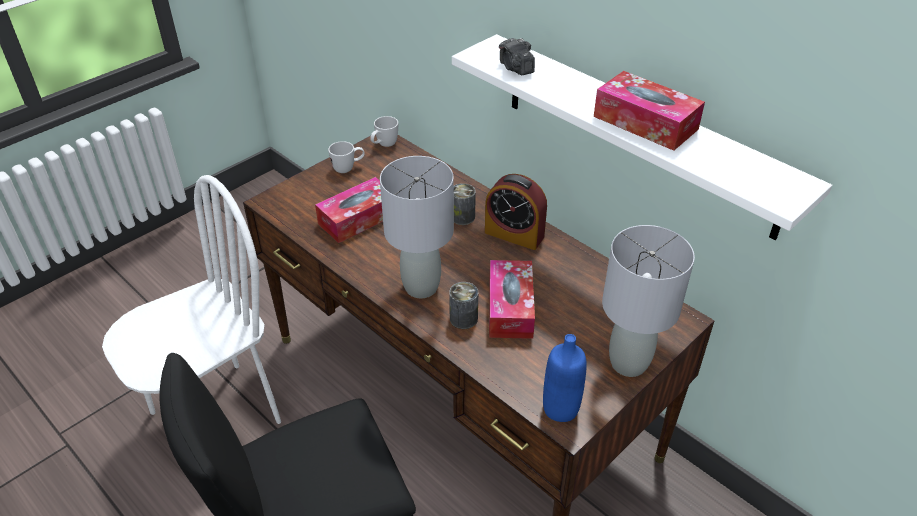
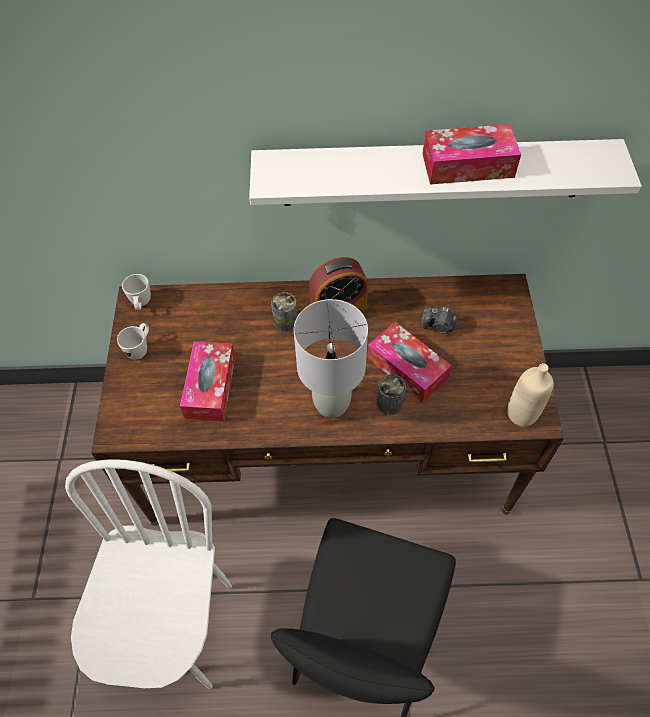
camera: 45 degrees left, 15 degrees up
camera [499,38,535,75] -> camera moved to [422,306,459,334]
blue bottle [543,334,587,422] -> beige bottle [507,363,554,427]
grey table lamp [602,225,695,377] -> none

